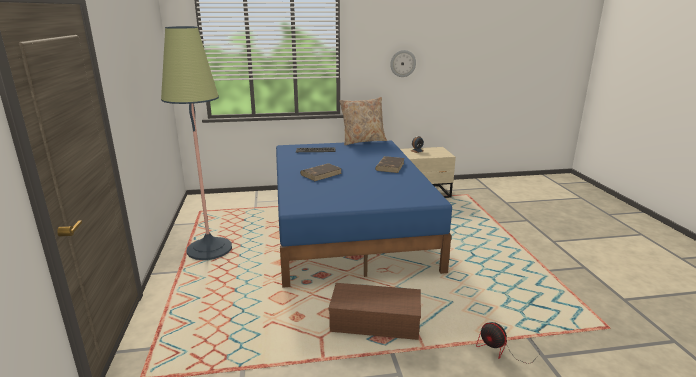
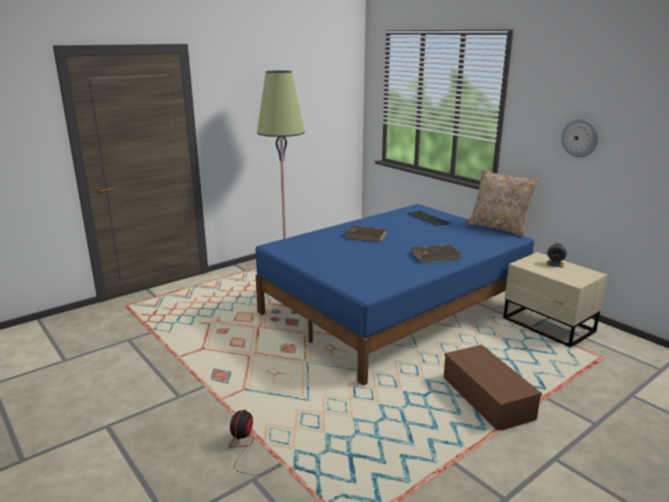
camera: 60 degrees right, 0 degrees up
brown storage box [328,283,421,340] -> brown storage box moved to [443,345,542,431]

